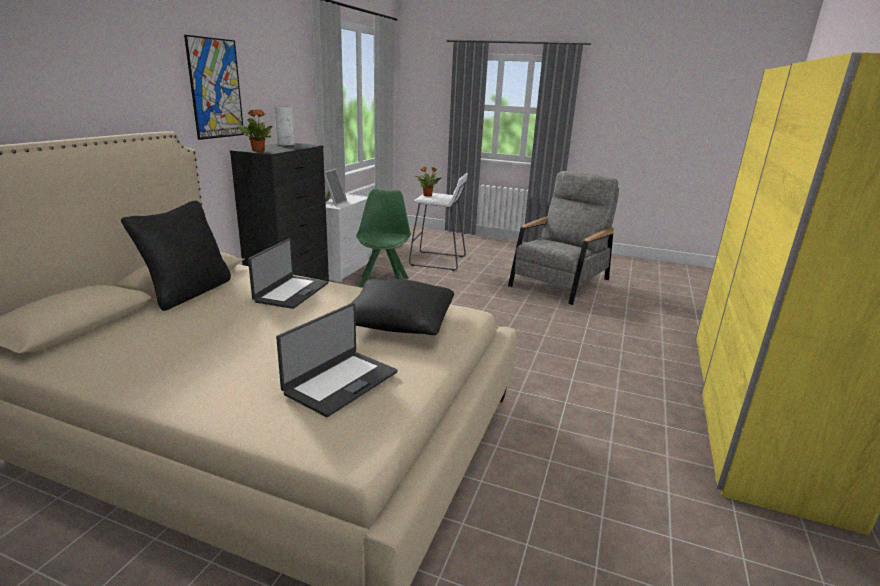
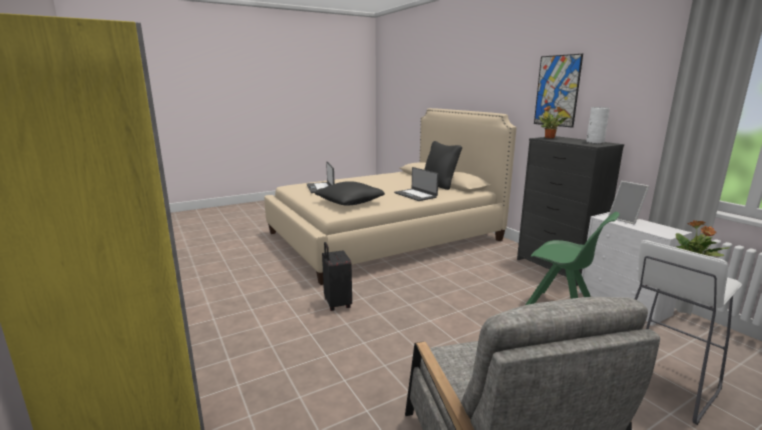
camera: 130 degrees right, 5 degrees down
none -> black suitcase [322,242,352,311]

